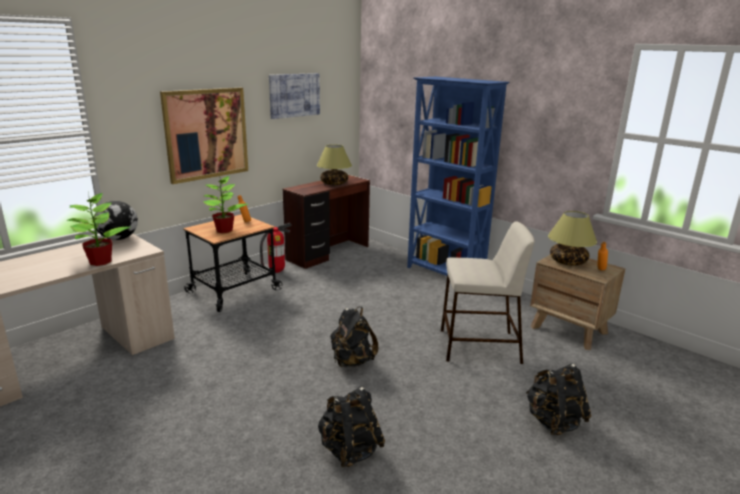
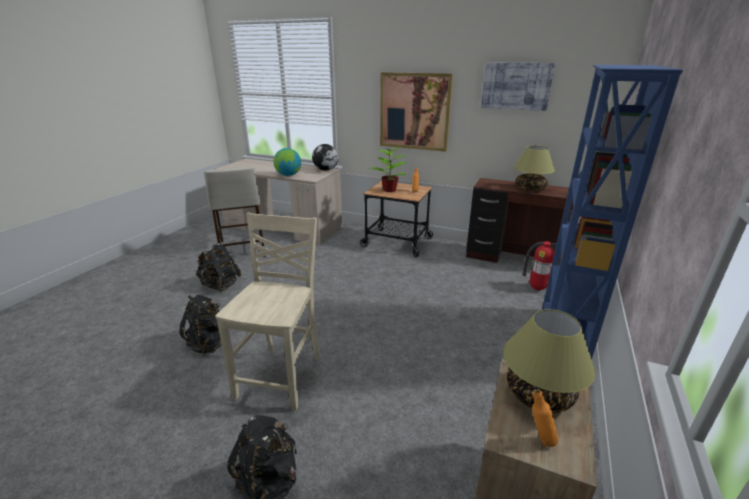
camera: 70 degrees right, 5 degrees up
potted plant [66,192,131,266] -> globe [273,148,301,176]
fire extinguisher [260,223,292,273] -> fire extinguisher moved to [522,241,561,290]
black backpack [330,307,378,368] -> black backpack moved to [196,243,241,292]
beige stool [441,222,535,364] -> beige stool moved to [204,167,266,257]
none -> beige chair [215,212,320,411]

